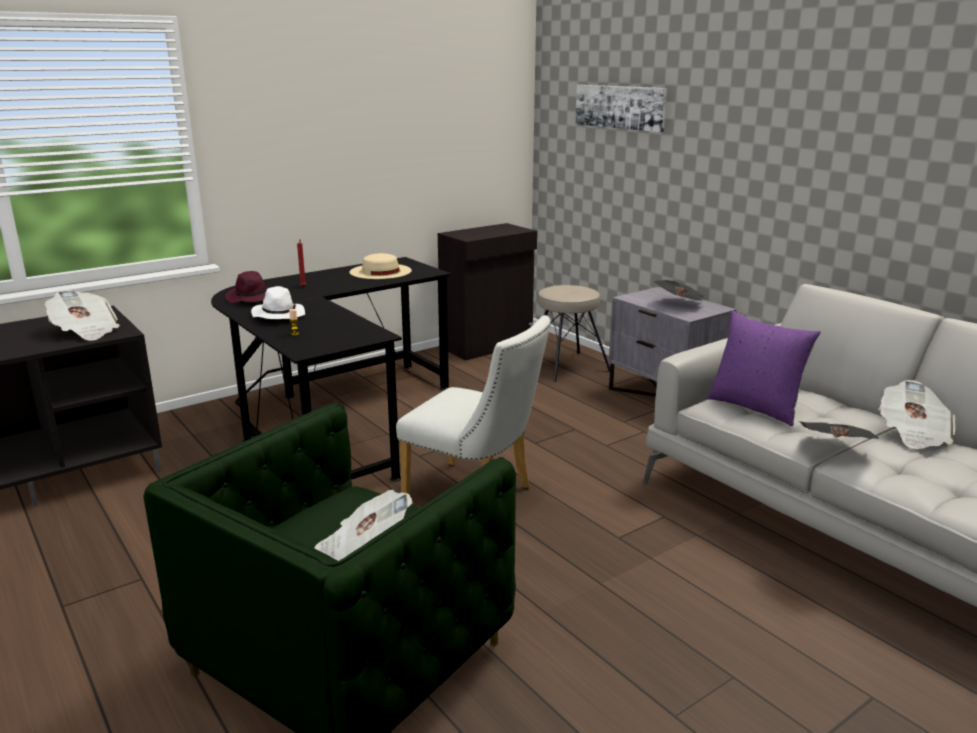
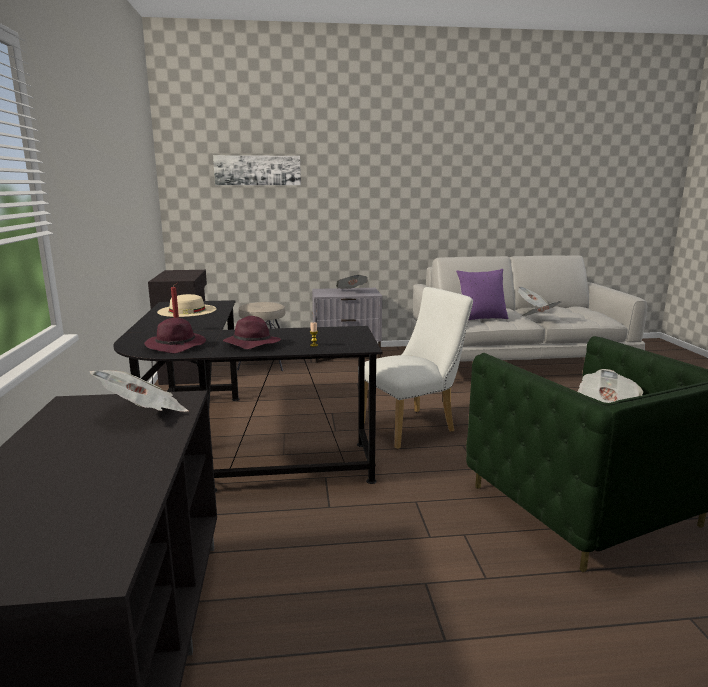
camera: 60 degrees left, 5 degrees down
white hat [251,286,305,319] -> purple hat [223,316,281,349]

